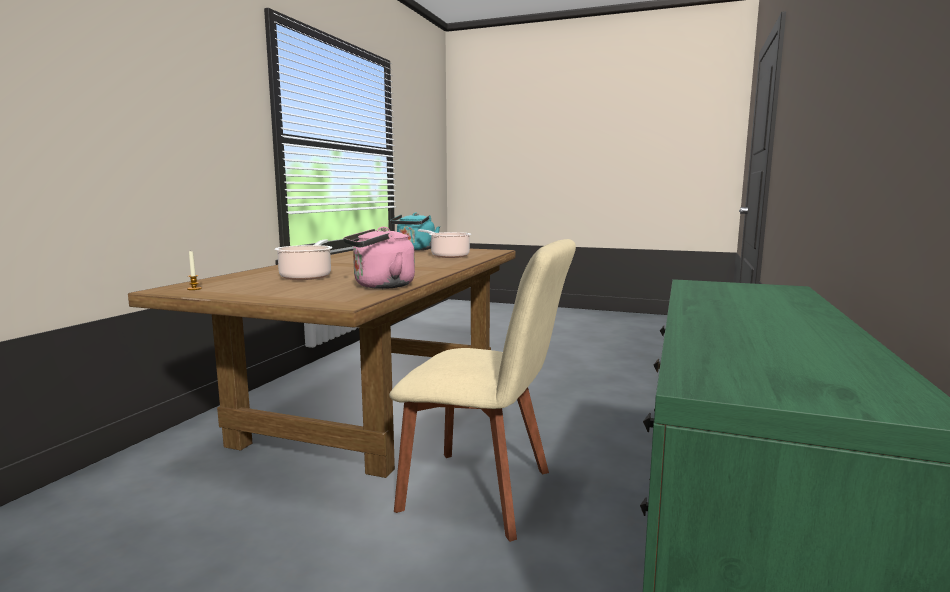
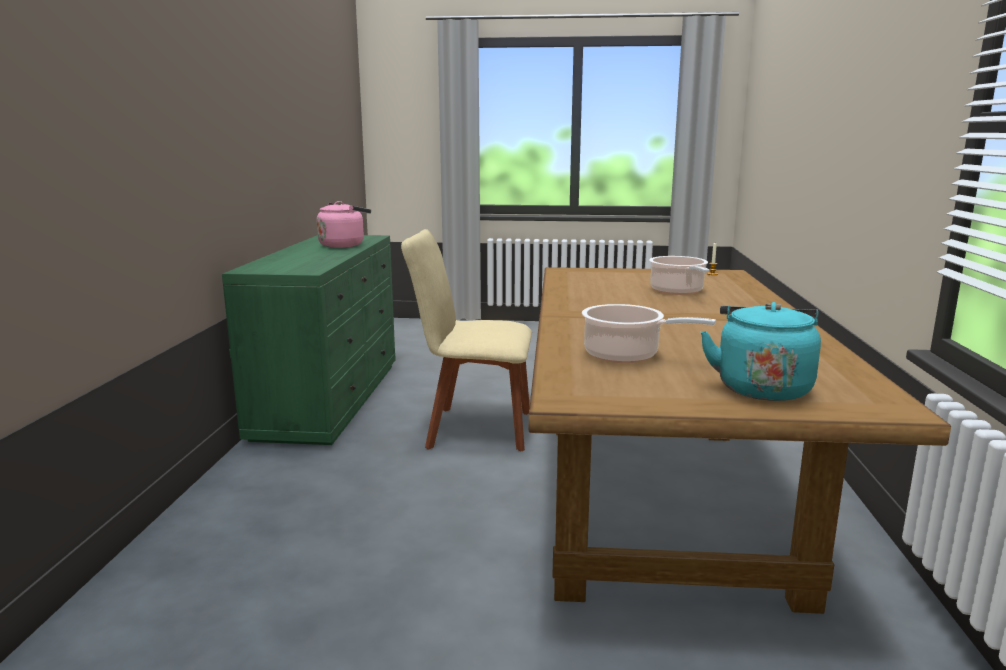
camera: 165 degrees right, 5 degrees up
pink kettle [343,227,415,289] -> pink kettle moved to [317,201,371,248]

